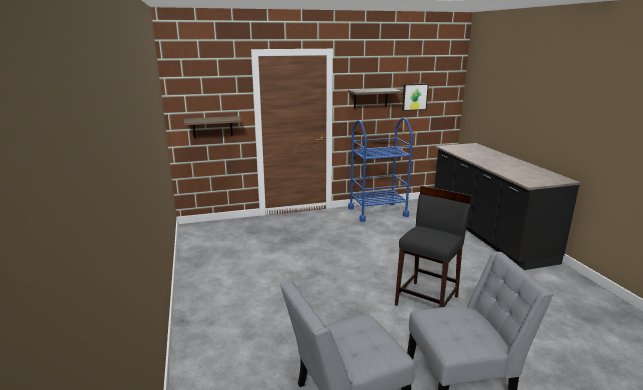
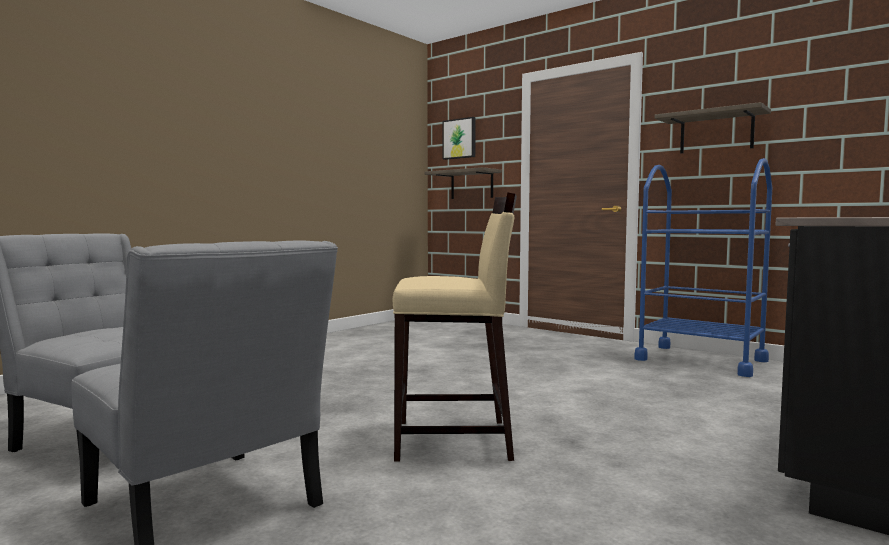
camera: 55 degrees right, 15 degrees down
black stool [395,186,472,307] -> beige stool [393,192,517,462]
picture [402,84,429,111] -> picture moved to [442,117,476,160]

